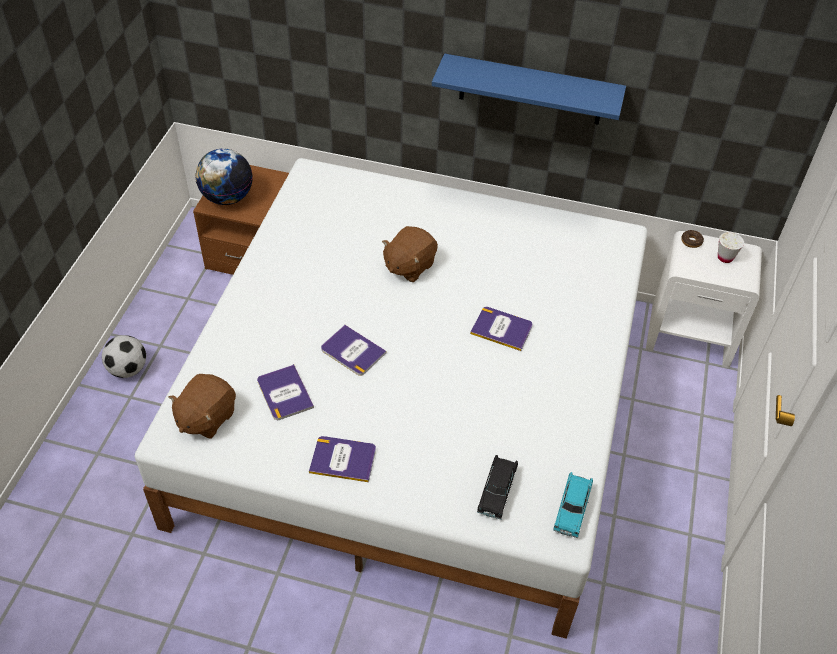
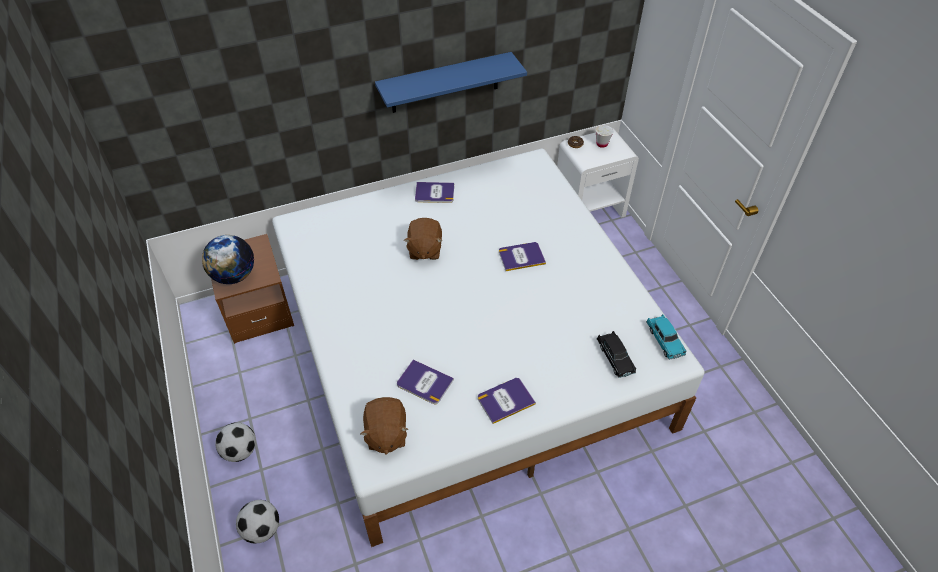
camera: 35 degrees left, 0 degrees up
book [321,325,386,376] -> book moved to [415,182,454,203]
none -> football [236,500,279,543]

